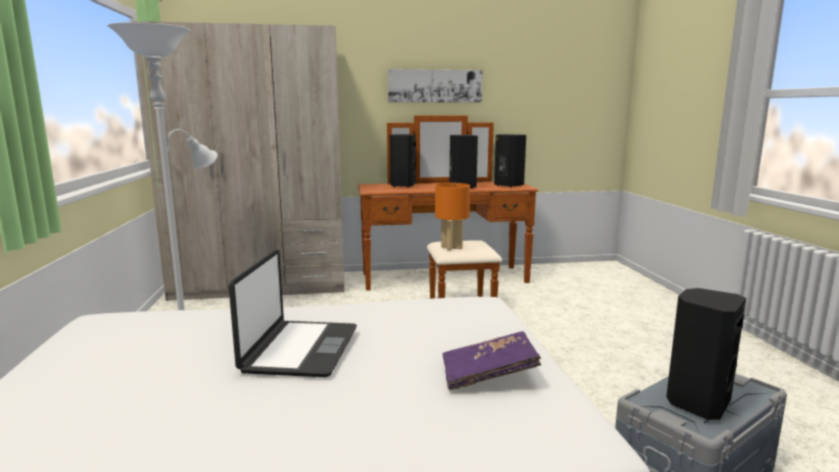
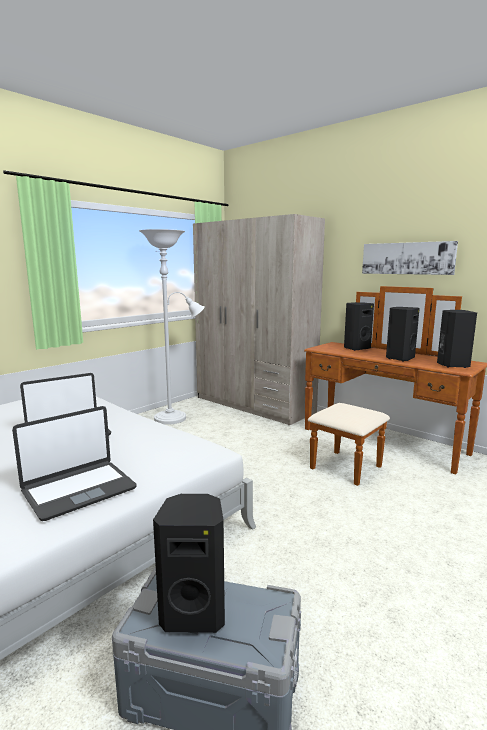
camera: 50 degrees right, 0 degrees up
orange table lamp [435,183,470,251] -> none
purple book [443,331,541,390] -> laptop [12,406,137,521]

